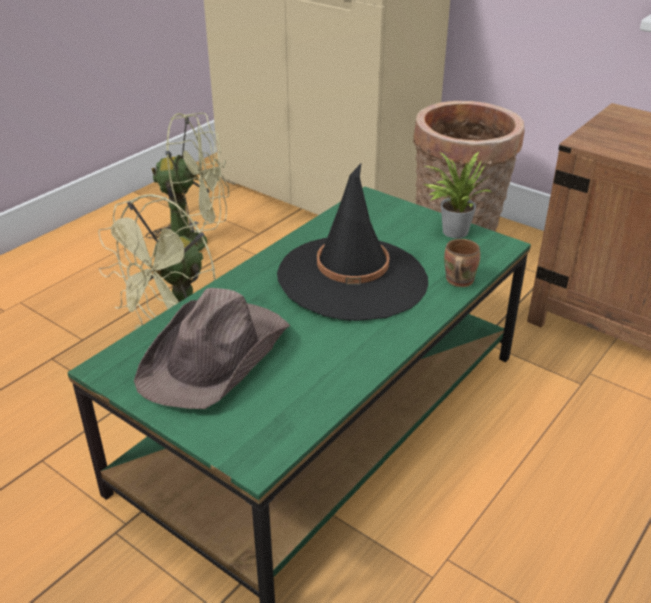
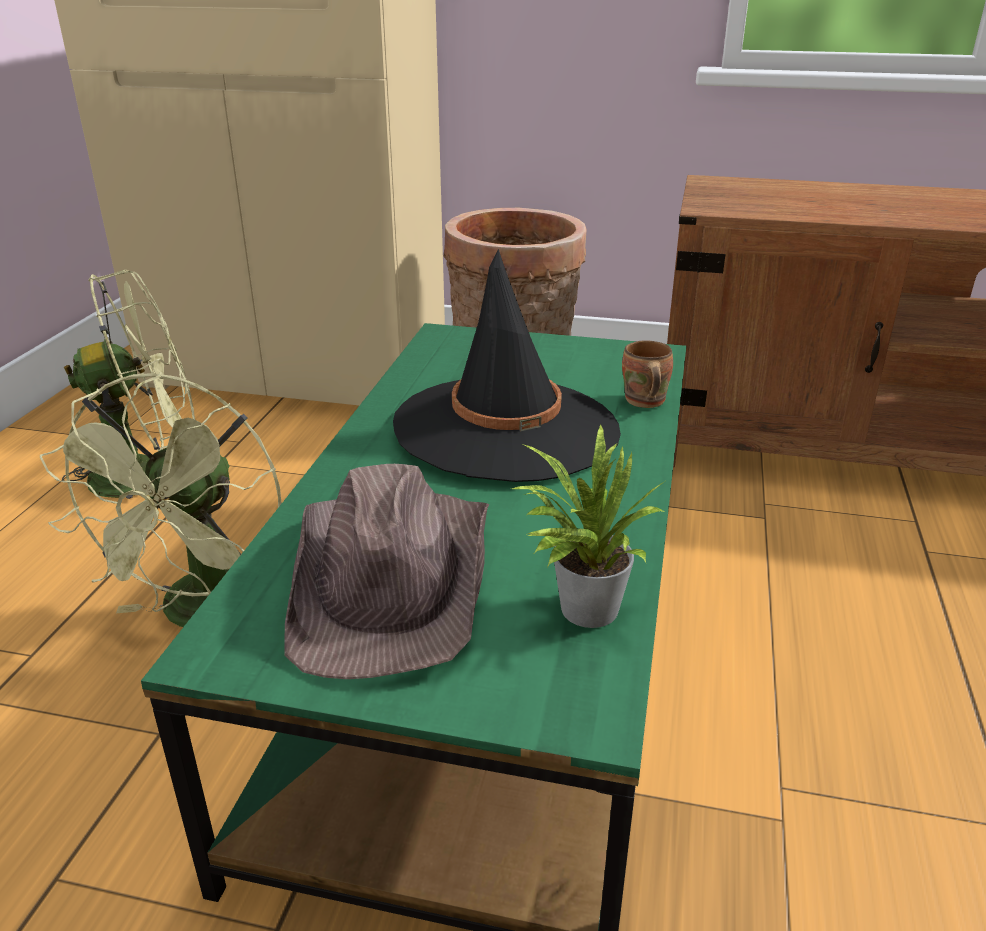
camera: 25 degrees left, 5 degrees down
potted plant [423,152,493,238] -> potted plant moved to [512,425,667,628]

